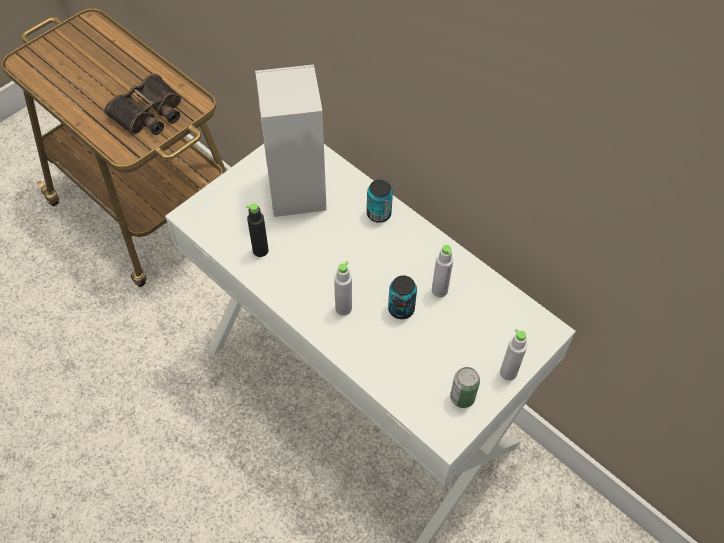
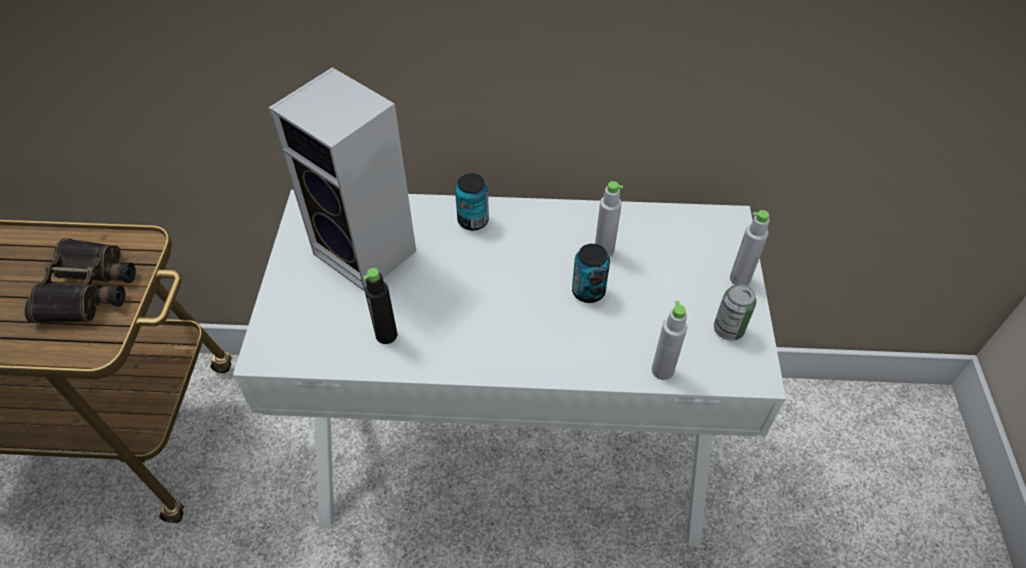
camera: 40 degrees left, 5 degrees down
grey bottle [334,261,352,316] -> grey bottle moved to [652,301,687,380]

